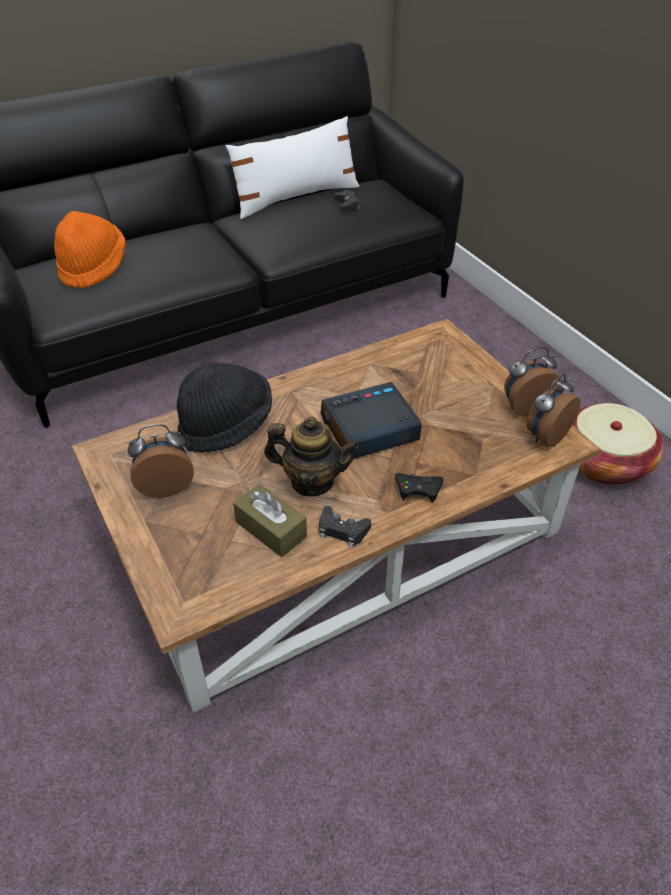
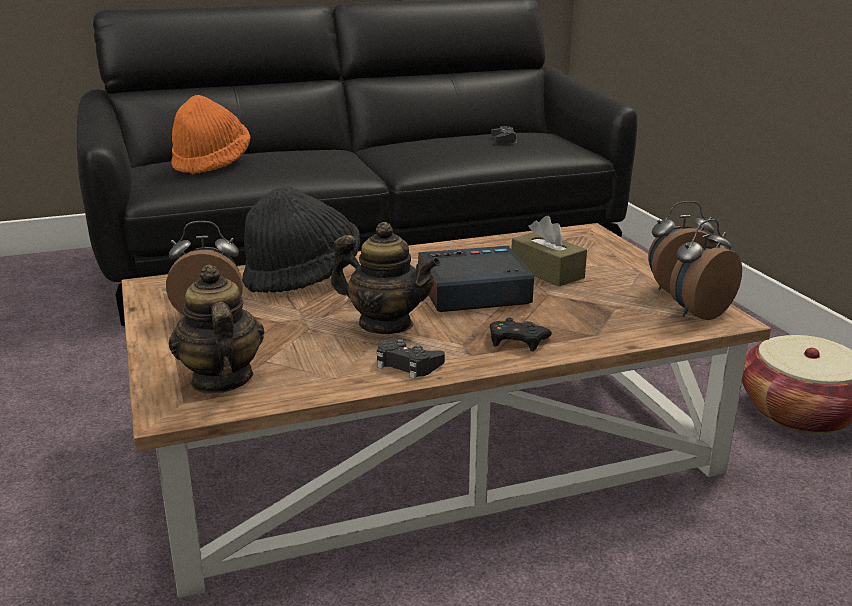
camera: 10 degrees right, 20 degrees down
white pillow [226,116,359,219] -> none
brown tissue box [233,484,307,557] -> brown tissue box moved to [511,216,587,287]
none -> teapot [169,264,265,394]

